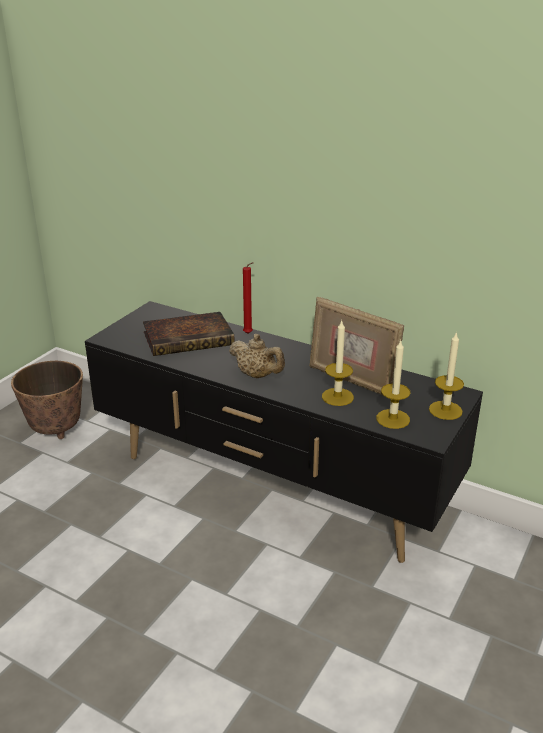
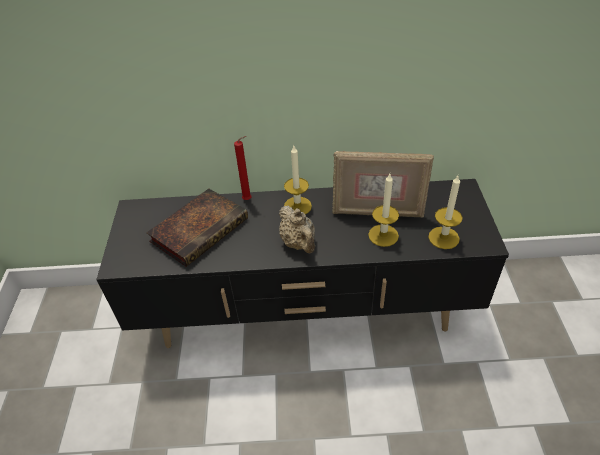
camera: 30 degrees left, 15 degrees up
planter [11,361,83,439] -> none
beige teapot [229,334,285,378] -> beige teapot turned 60 degrees clockwise [279,206,315,253]
candle [429,331,464,420] -> candle moved to [284,146,312,214]

